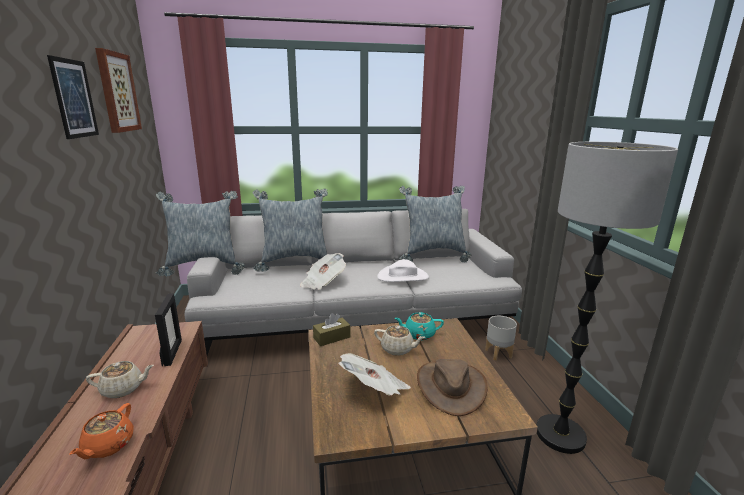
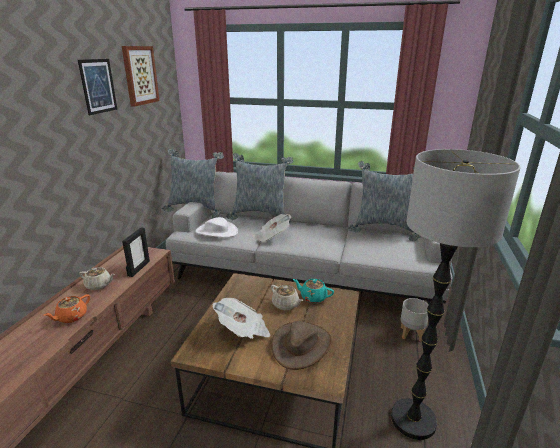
camera: 25 degrees right, 5 degrees up
brown tissue box [313,313,350,346] -> none
white hat [377,259,429,282] -> white hat moved to [195,217,238,237]

